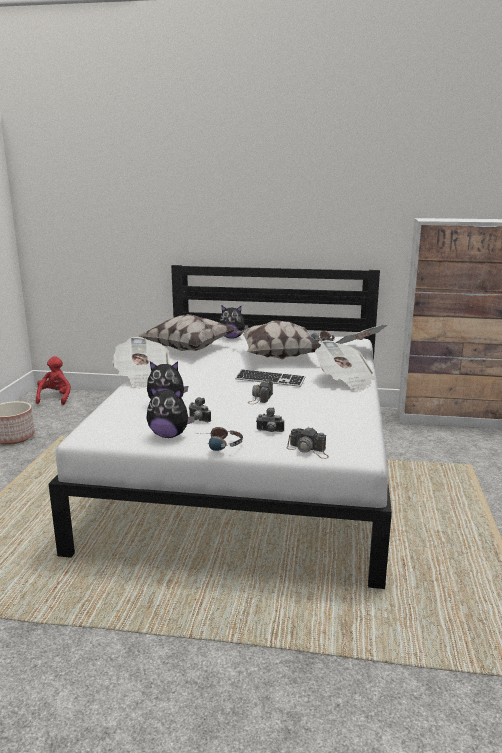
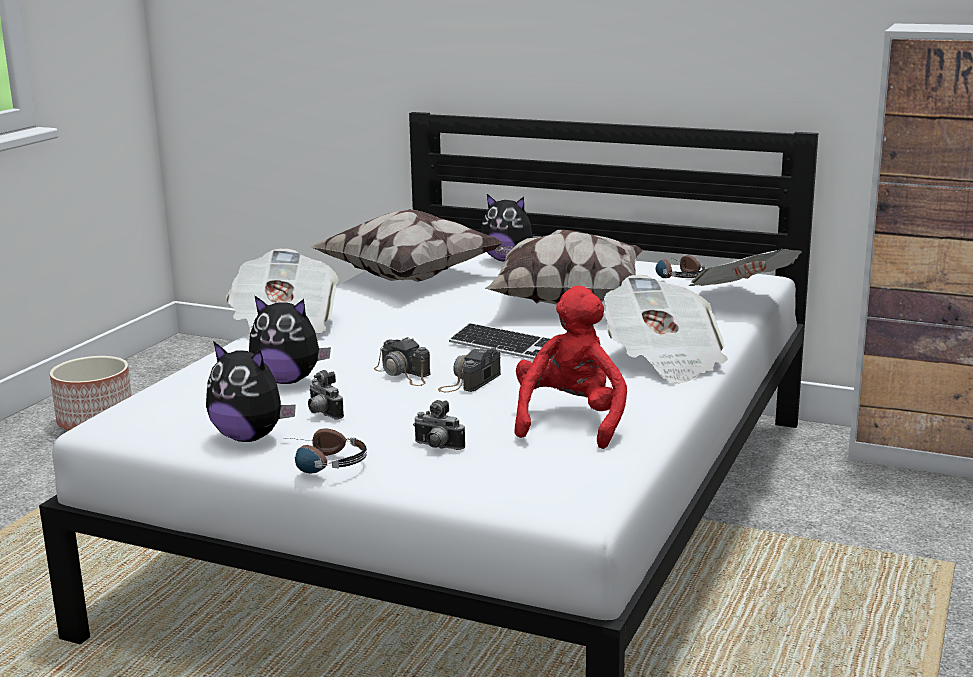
camera: 15 degrees right, 0 degrees up
red plush toy [36,356,71,405] -> red plush toy moved to [514,286,627,449]
camera [286,427,329,459] -> camera moved to [374,337,431,386]

